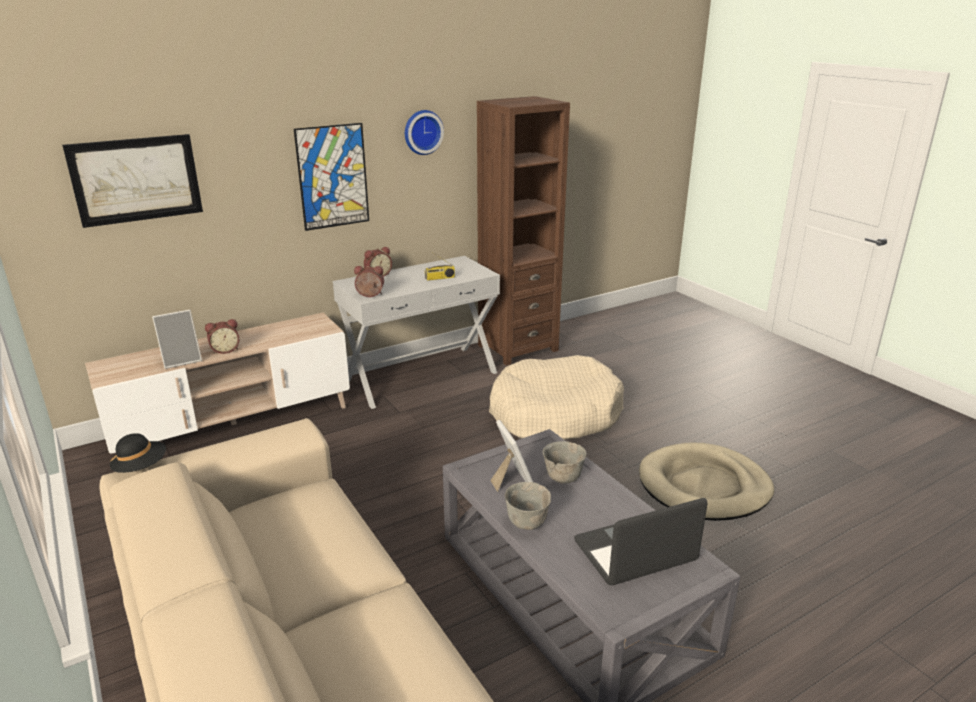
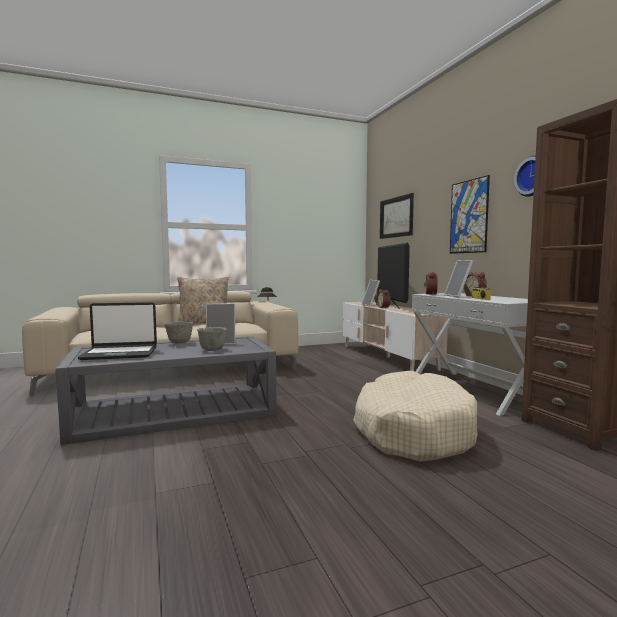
camera: 100 degrees right, 20 degrees down
laptop [574,498,708,585] -> laptop turned 90 degrees clockwise [78,302,157,360]
beige dog bed [639,443,774,521] -> none
none -> beige pillow [177,277,229,324]
none -> television [377,243,410,309]
none -> picture frame [444,260,473,297]

